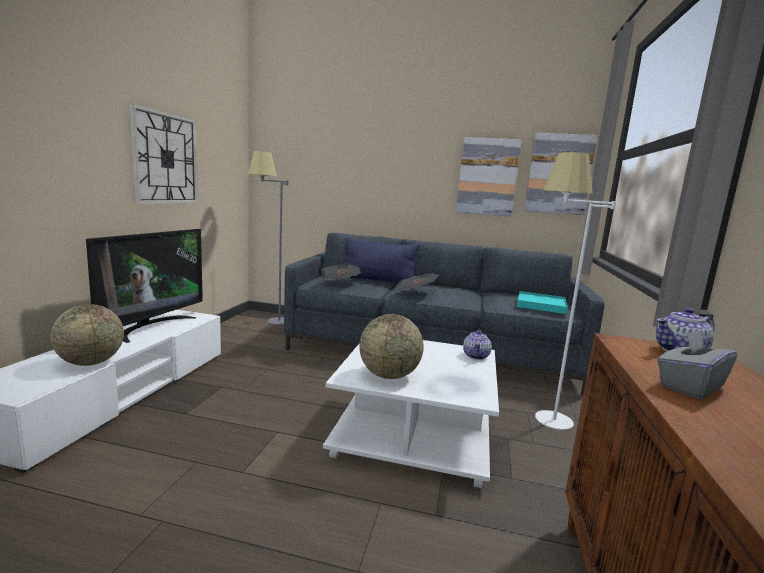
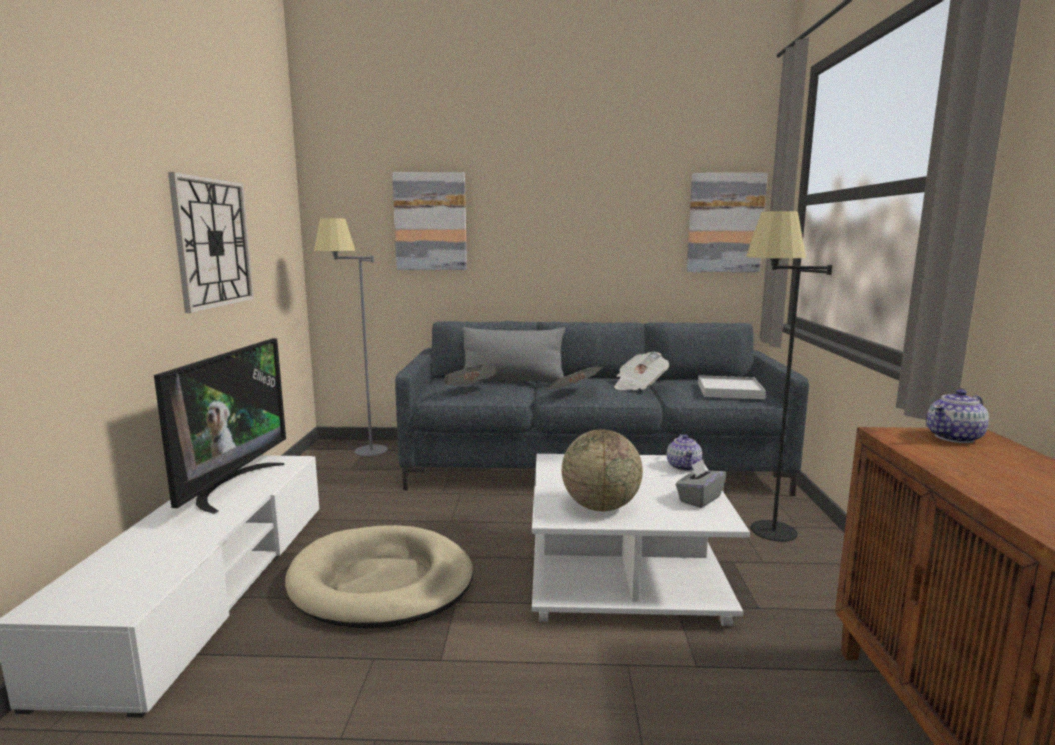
camera: 10 degrees left, 0 degrees up
globe [51,304,124,366] -> none
blue pillow [344,237,420,283] -> grey pillow [462,327,565,382]
picture [456,137,522,217] -> picture moved to [392,172,467,270]
turquoise tray [517,291,567,314] -> white tray [698,375,766,399]
white floor lamp [535,152,616,430] -> black floor lamp [746,211,833,542]
grey tissue box [657,329,737,399] -> grey tissue box moved to [676,460,726,508]
none -> beige dog bed [285,525,473,628]
none -> newspaper [614,352,669,390]

